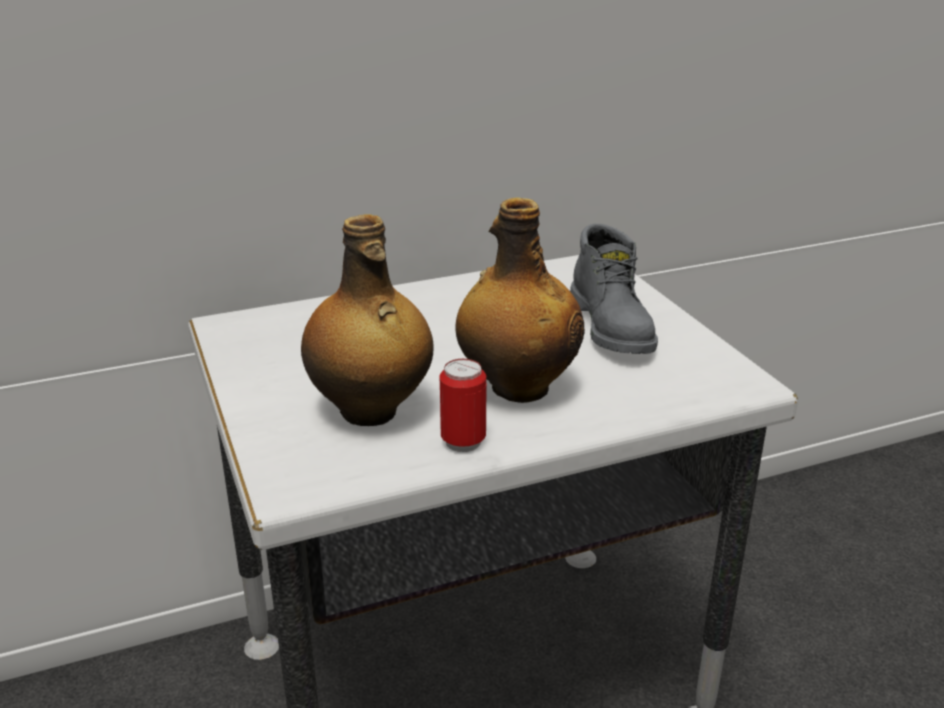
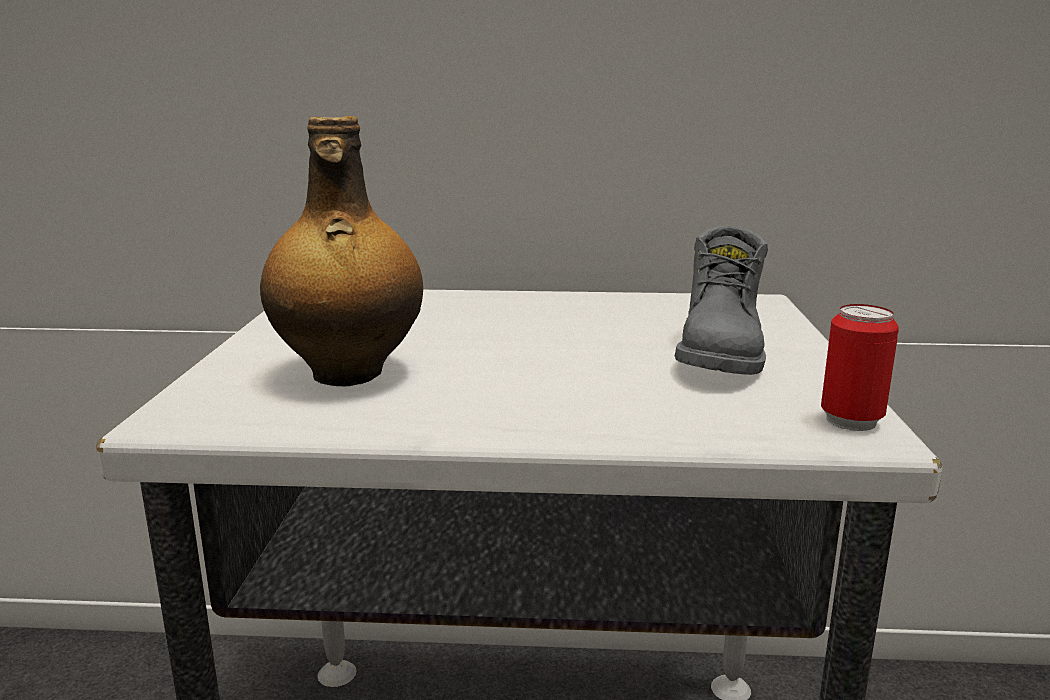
camera: 25 degrees right, 10 degrees down
can [440,359,487,452] -> can moved to [821,304,899,431]
bottle [456,197,585,403] -> none

